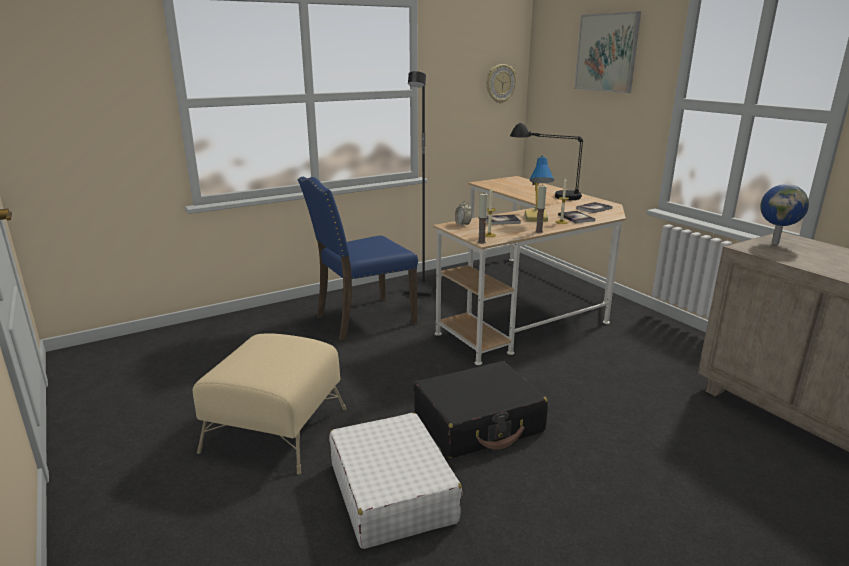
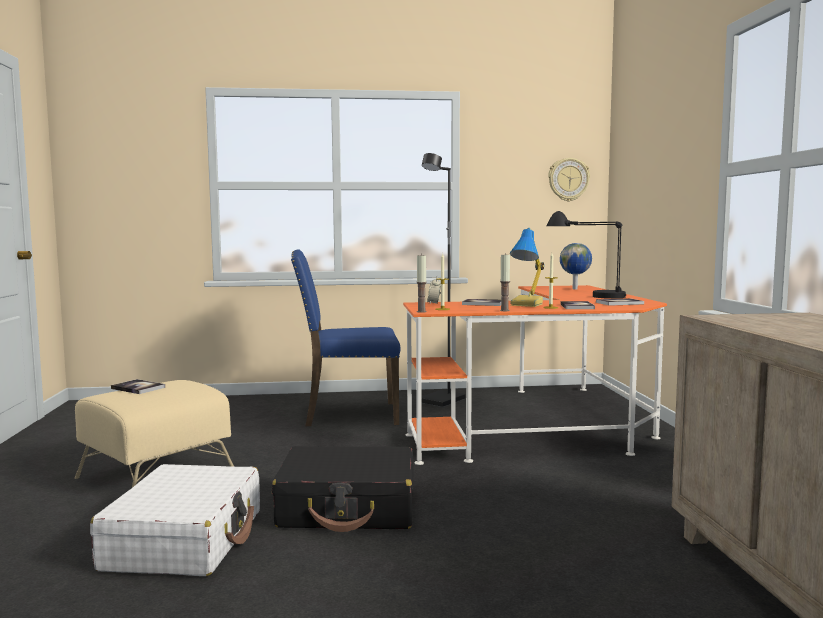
camera: 25 degrees right, 15 degrees down
beige desk [433,176,626,365] -> orange desk [403,285,667,465]
picture [574,11,641,93] -> none
globe [760,184,809,245] -> globe moved to [560,243,592,289]
none -> book [111,379,165,394]

